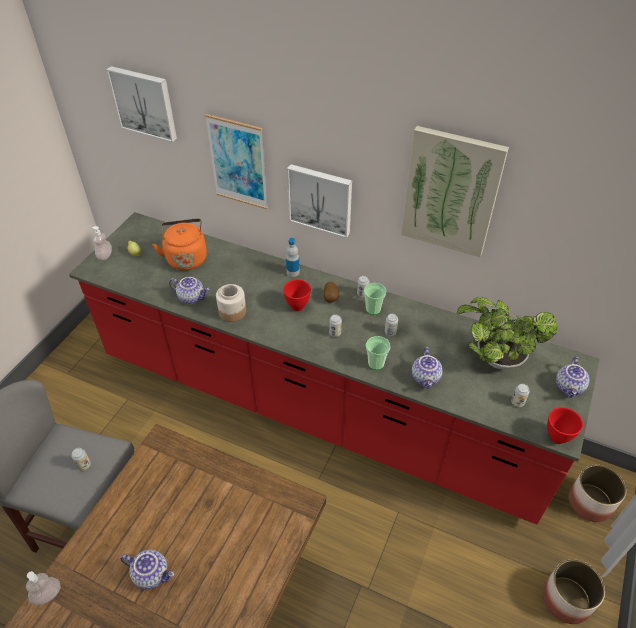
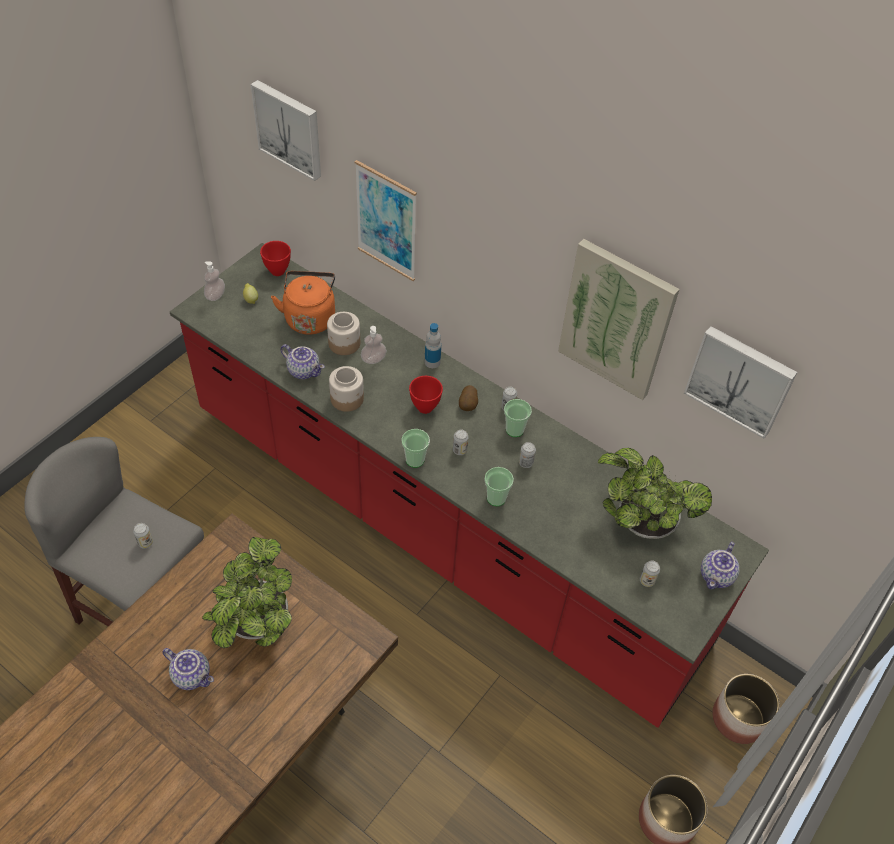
camera: 10 degrees right, 5 degrees up
soap dispenser [26,571,61,605] -> soap dispenser moved to [361,326,387,364]
picture [287,164,352,238] -> picture moved to [684,326,797,439]
teapot [412,347,443,389] -> none
red bowl [547,407,583,444] -> red bowl moved to [260,241,291,276]
none -> potted plant [202,537,292,648]
none -> jar [327,312,360,355]
none -> cup [401,429,430,468]

